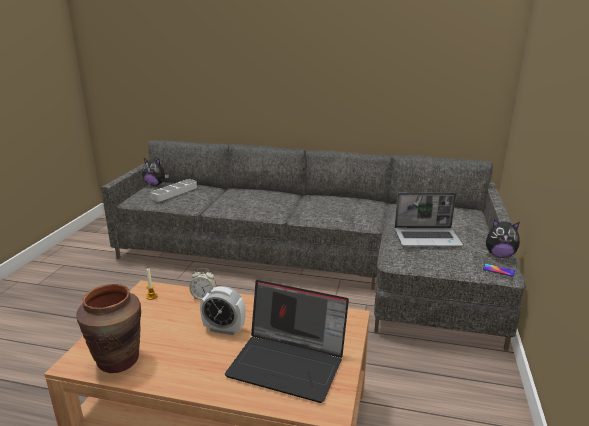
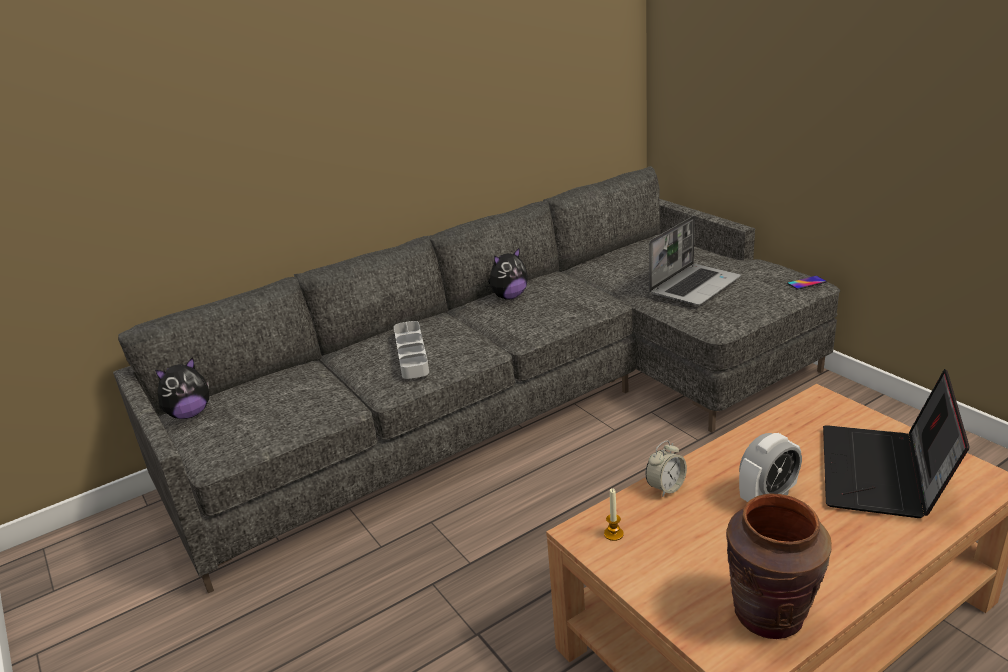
camera: 45 degrees left, 5 degrees up
grey tray [151,179,197,201] -> grey tray moved to [394,321,429,379]
laptop [225,280,349,403] -> laptop turned 135 degrees clockwise [823,369,970,518]
plush toy [486,220,520,258] -> plush toy moved to [488,247,528,300]

